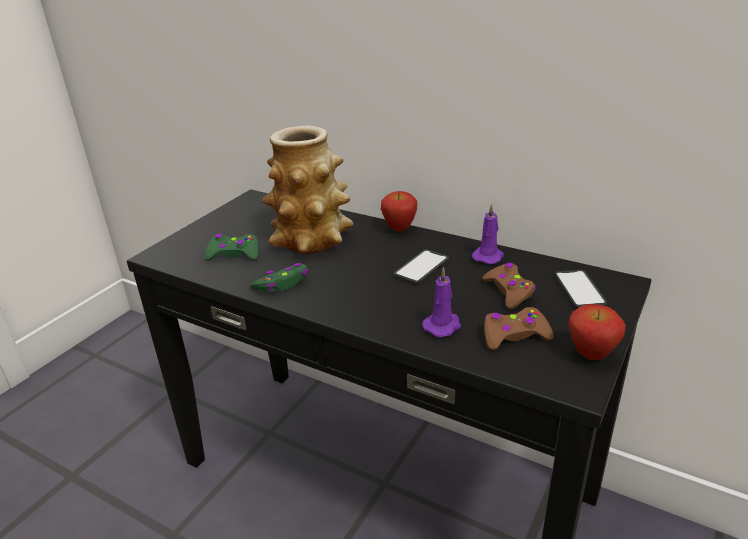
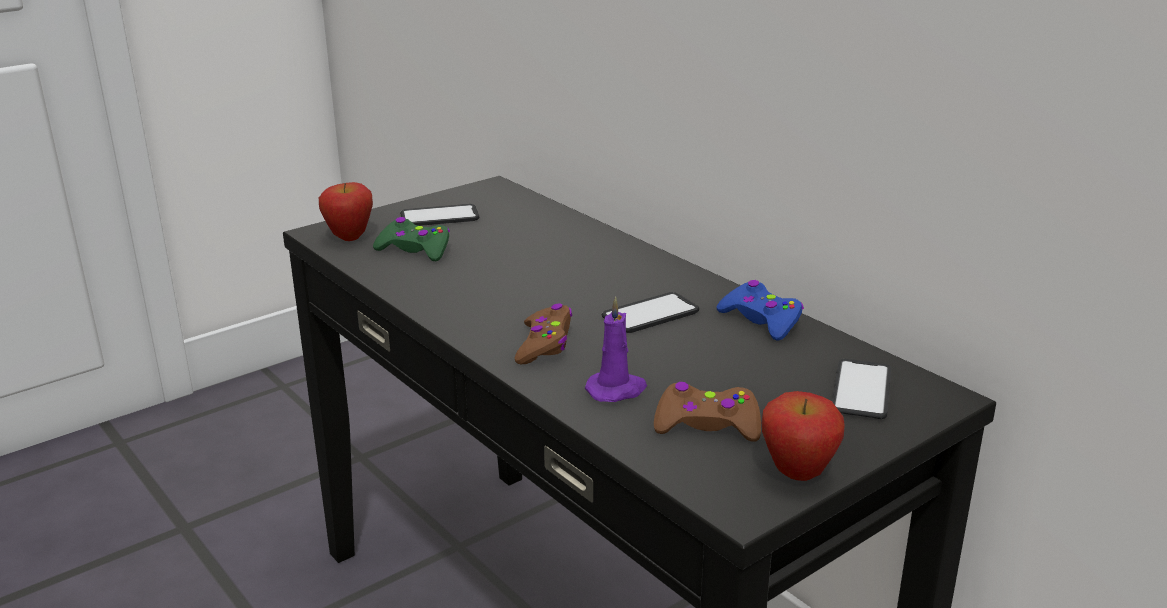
camera: 20 degrees right, 5 degrees down
green game controller [250,263,308,292] -> none
vase [263,125,353,254] -> none
apple [381,191,417,232] -> apple moved to [319,182,373,241]
purple candle [472,204,504,264] -> blue game controller [716,280,804,341]
brown game controller [482,263,536,309] -> brown game controller moved to [515,303,572,364]
none -> phone [400,204,479,226]

